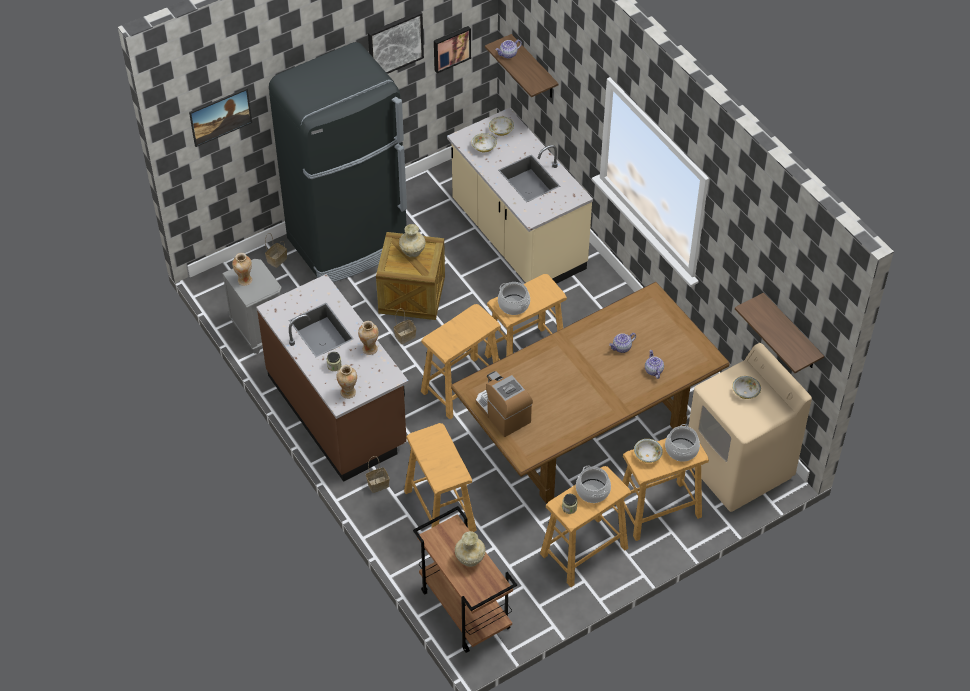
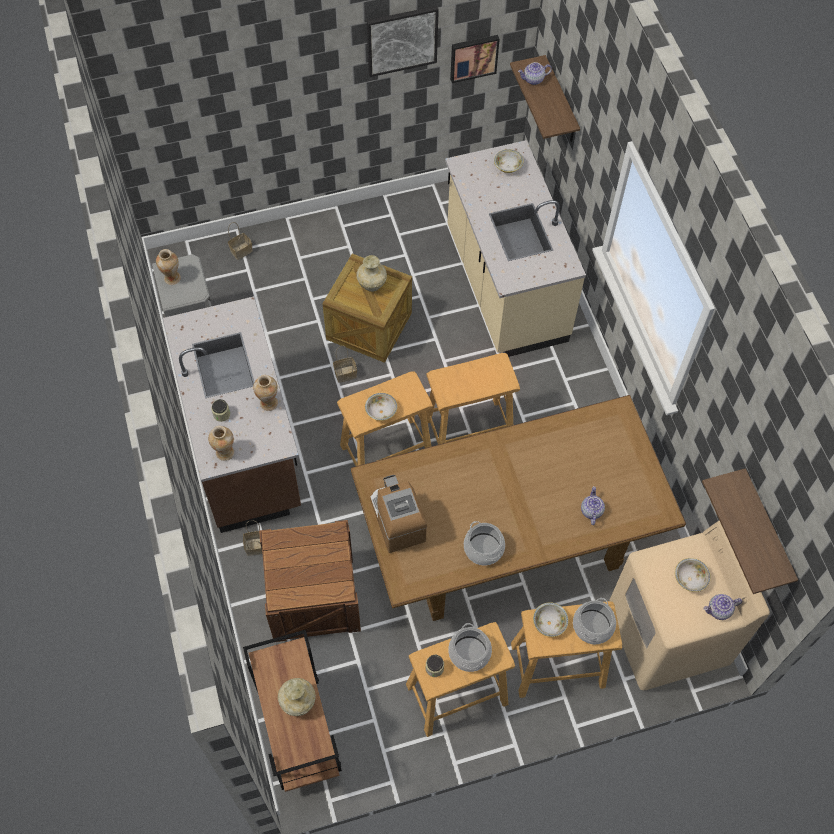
camera: 15 degrees right, 10 degrees up
picture [189,88,252,147] -> none
black fridge [269,42,407,282] -> none
beige stool [404,423,477,532] -> crate [259,520,361,642]
bowl [471,133,497,152] -> bowl moved to [365,393,397,421]
cooking pot [498,282,530,315] -> cooking pot moved to [464,521,505,565]
teapot [609,333,636,353] -> teapot moved to [703,594,742,620]

